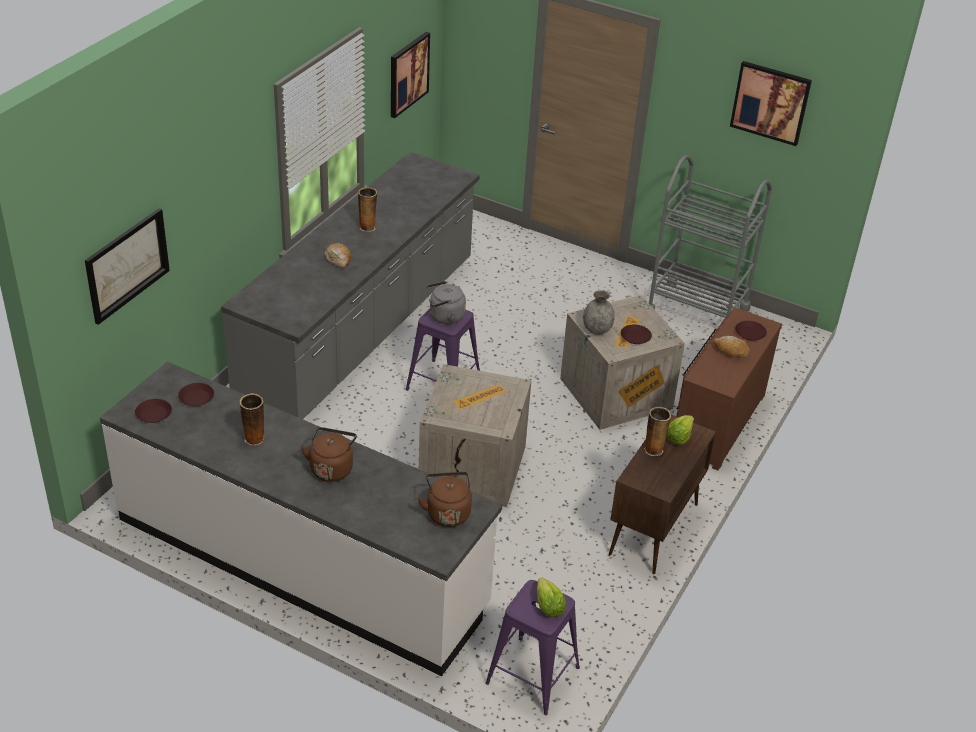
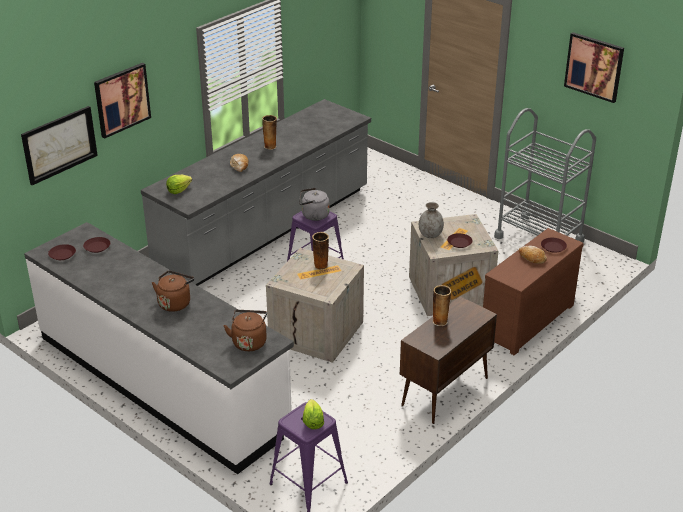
camera: 15 degrees right, 5 degrees down
vase [239,393,264,445] -> vase moved to [312,232,329,270]
picture [391,32,430,118] -> picture moved to [94,63,151,139]
lettuce [667,415,694,445] -> lettuce moved to [166,175,192,194]

